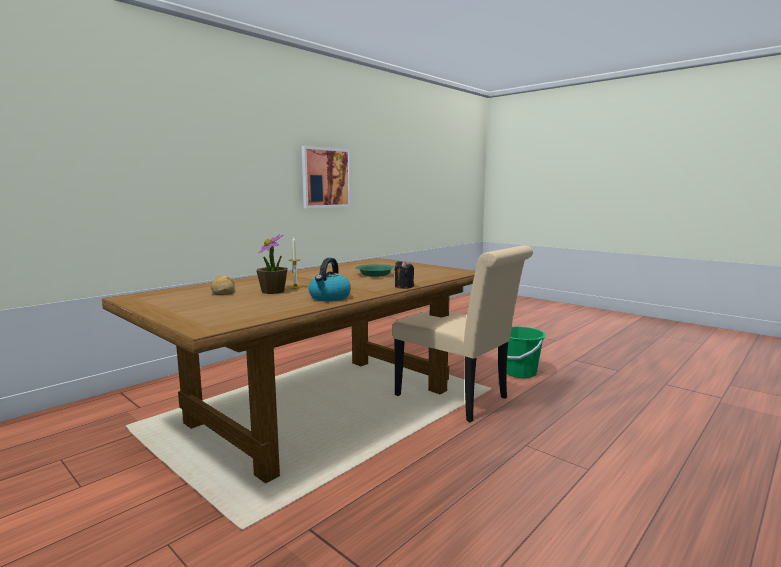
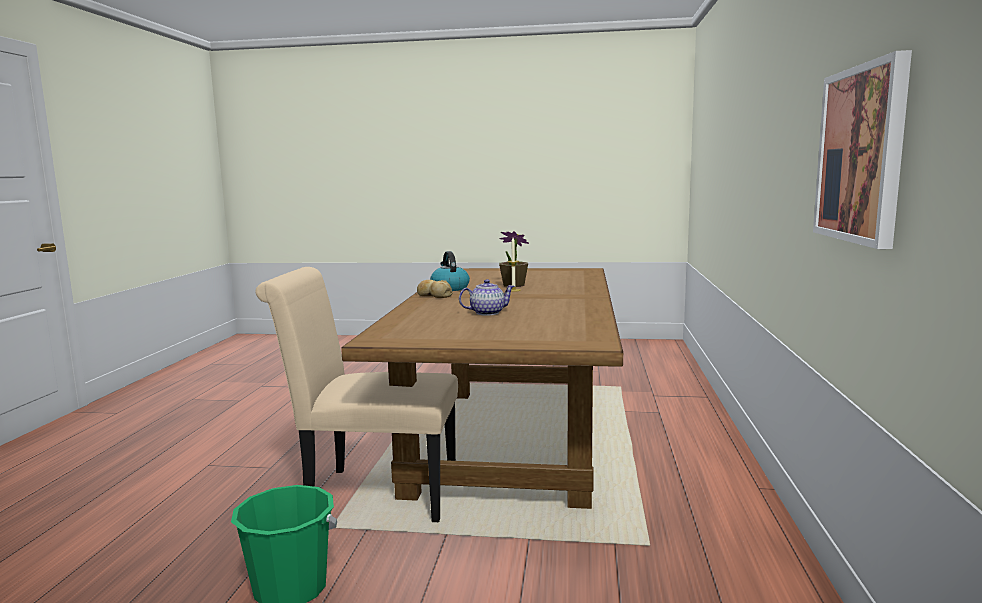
camera: 145 degrees right, 0 degrees up
bread [211,276,235,295] -> bread moved to [417,280,453,298]
green bowl [355,264,395,277] -> teapot [459,279,515,316]
black candle [395,260,414,289] -> none

